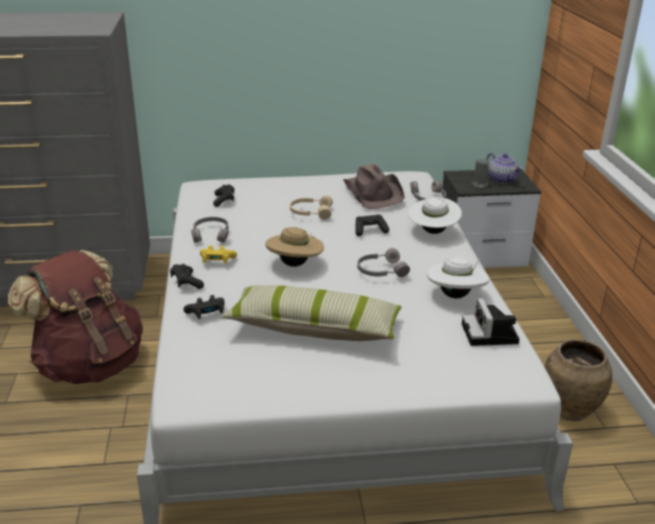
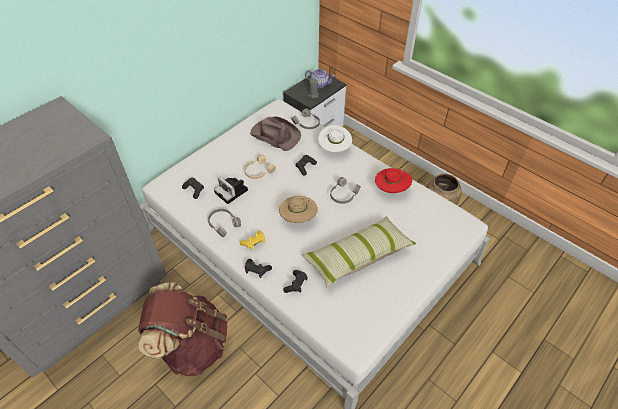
camera: 40 degrees left, 20 degrees up
white hat [427,257,490,298] -> red hat [375,167,412,193]
camera [462,298,519,346] -> camera moved to [214,176,248,204]

